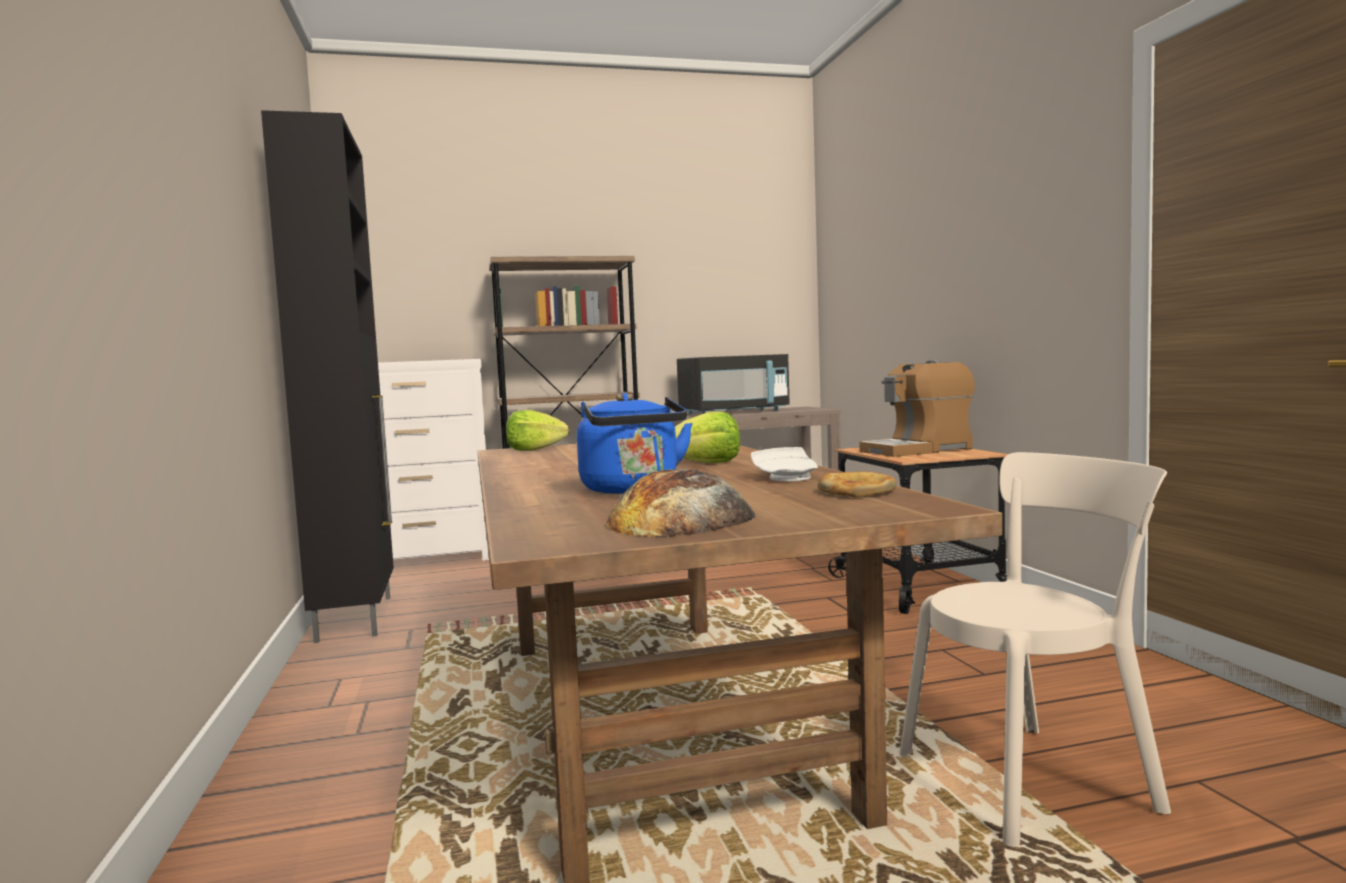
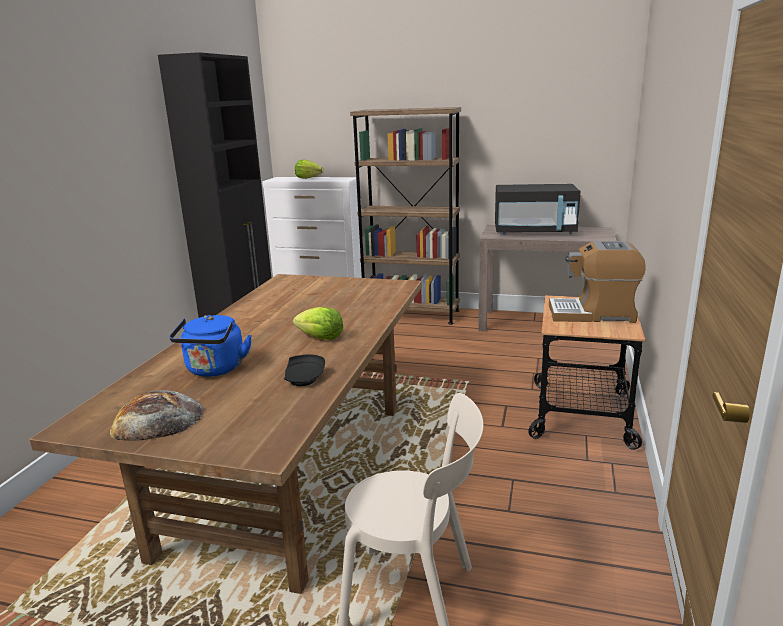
camera: 30 degrees right, 15 degrees up
lettuce [506,410,569,451] -> lettuce moved to [295,160,323,179]
white plate [751,447,818,482] -> black plate [284,354,325,386]
bread [817,471,897,497] -> none

